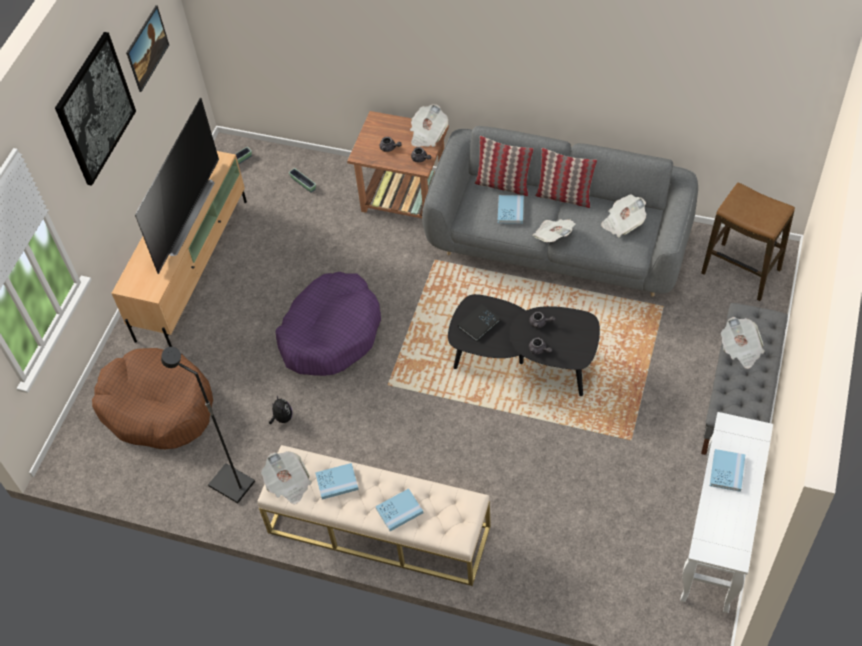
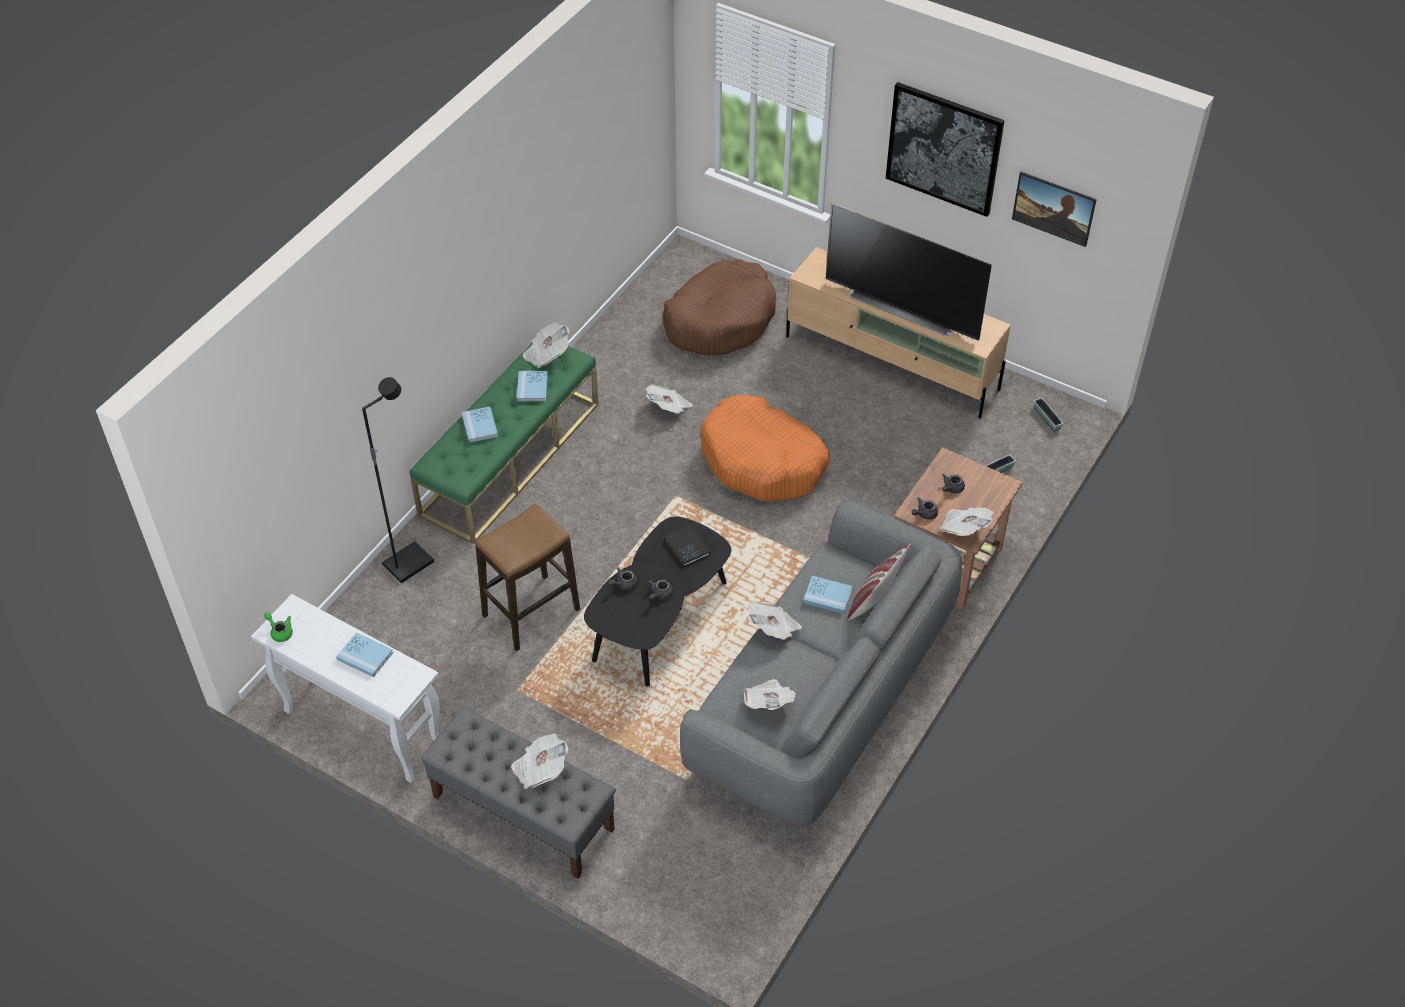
camera: 100 degrees right, 5 degrees down
black floor lamp [161,347,255,504] -> black floor lamp moved to [362,377,434,583]
beige bench [257,445,491,586] -> green bench [410,342,599,544]
plush toy [269,395,292,424] -> newspaper [646,385,693,414]
purple dog bed [275,272,381,376] -> orange dog bed [701,395,830,502]
pillow [535,148,597,208] -> none
stool [701,183,795,301] -> stool moved to [475,504,580,651]
none -> green teapot [264,612,293,642]

